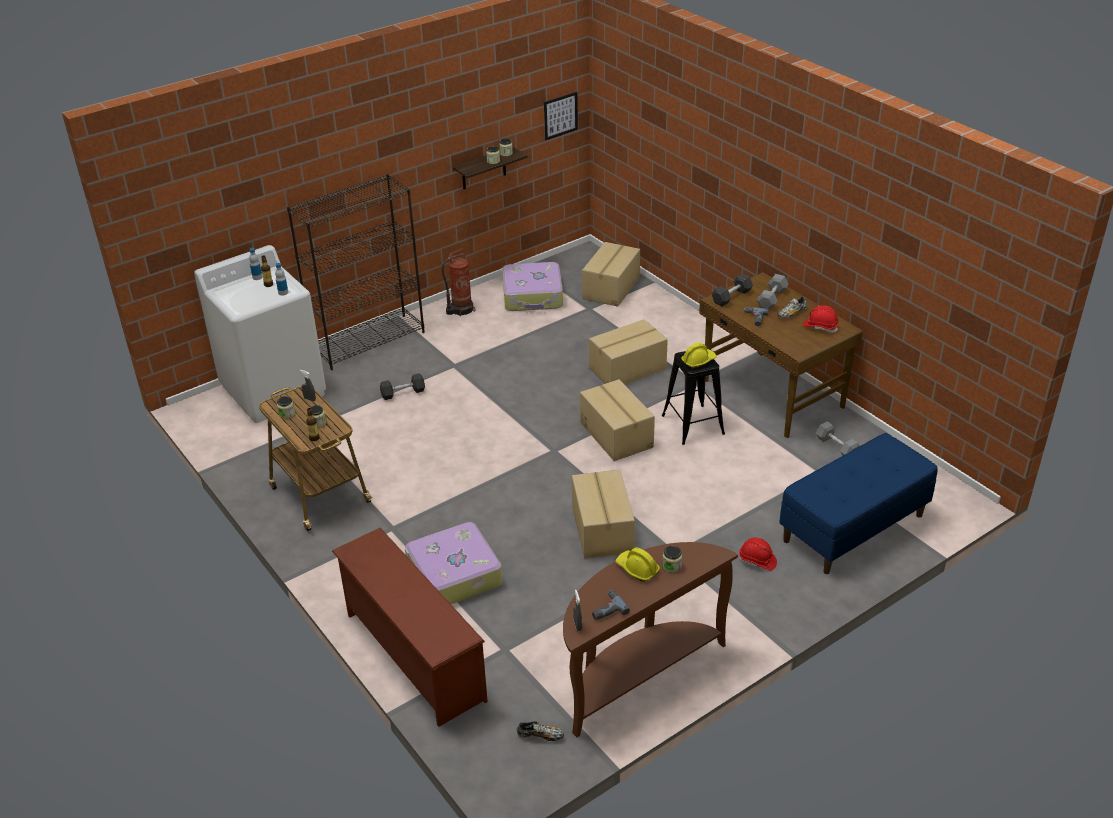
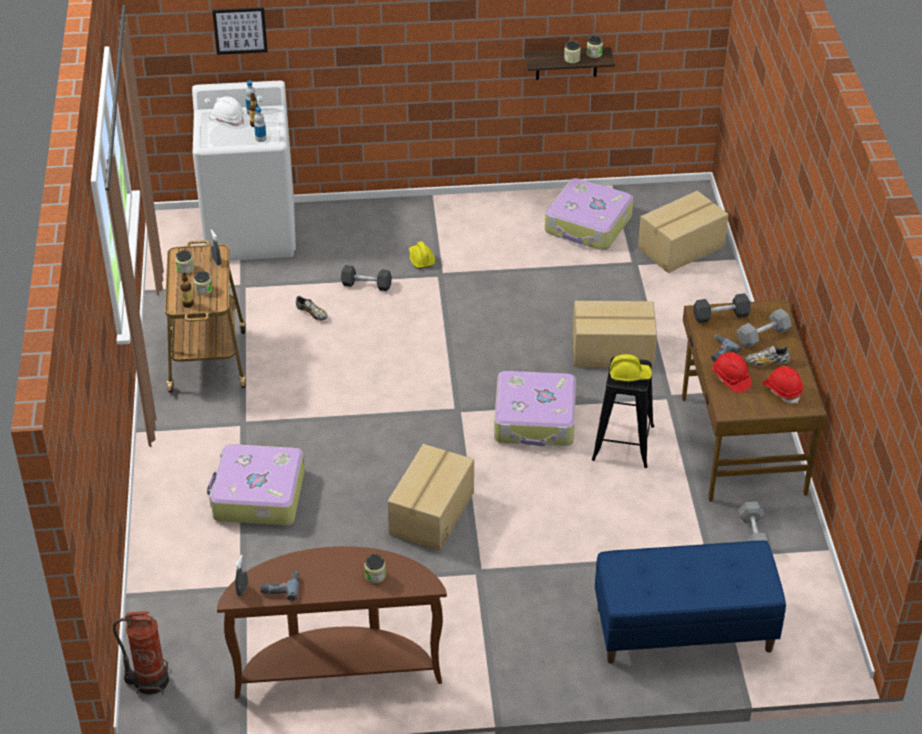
camera: 30 degrees right, 5 degrees up
black bookcase [287,174,425,370] -> none
brown shoe rack [332,528,488,727] -> none
fire extinguisher [442,248,475,316] -> fire extinguisher moved to [113,611,169,695]
shoe [517,721,564,741] -> shoe moved to [296,296,328,320]
picture [544,92,578,140] -> picture moved to [212,7,268,55]
cardboard box [580,379,655,461] -> suitcase [494,371,576,447]
yellow hard hat [616,548,660,582] -> yellow hard hat moved to [409,241,435,269]
red hard hat [738,538,777,571] -> red hard hat moved to [713,352,751,393]
none -> white hard hat [209,96,244,126]

